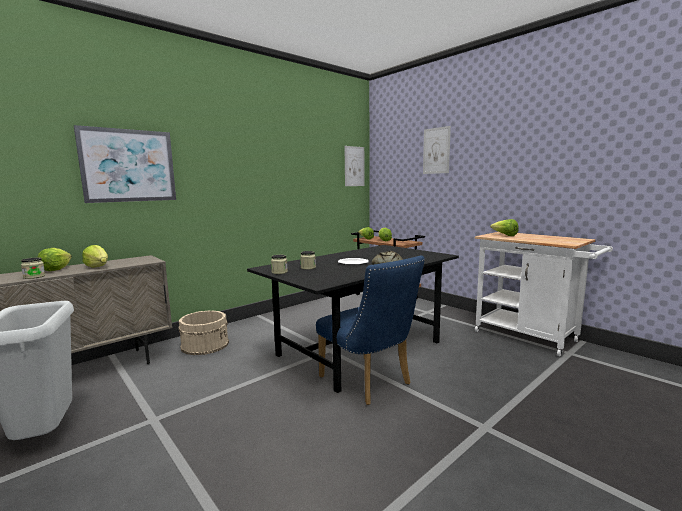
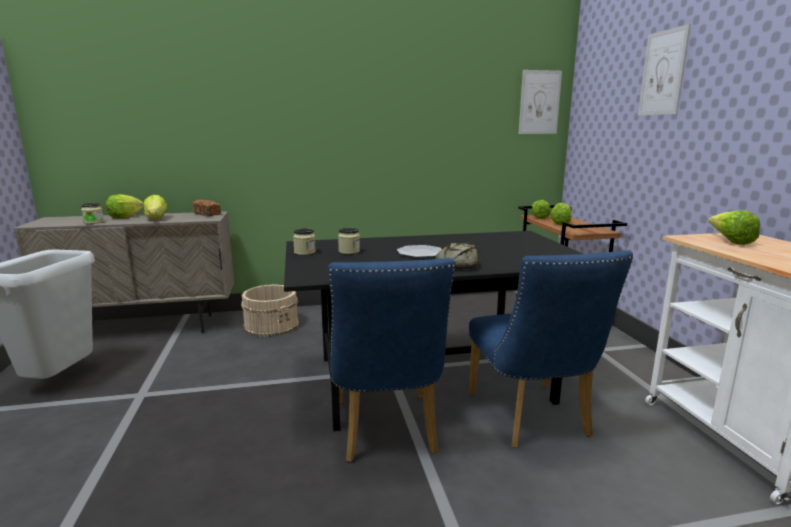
camera: 30 degrees right, 5 degrees up
picture [74,125,176,203] -> none
none -> bread [192,199,221,216]
none -> blue chair [469,250,633,448]

